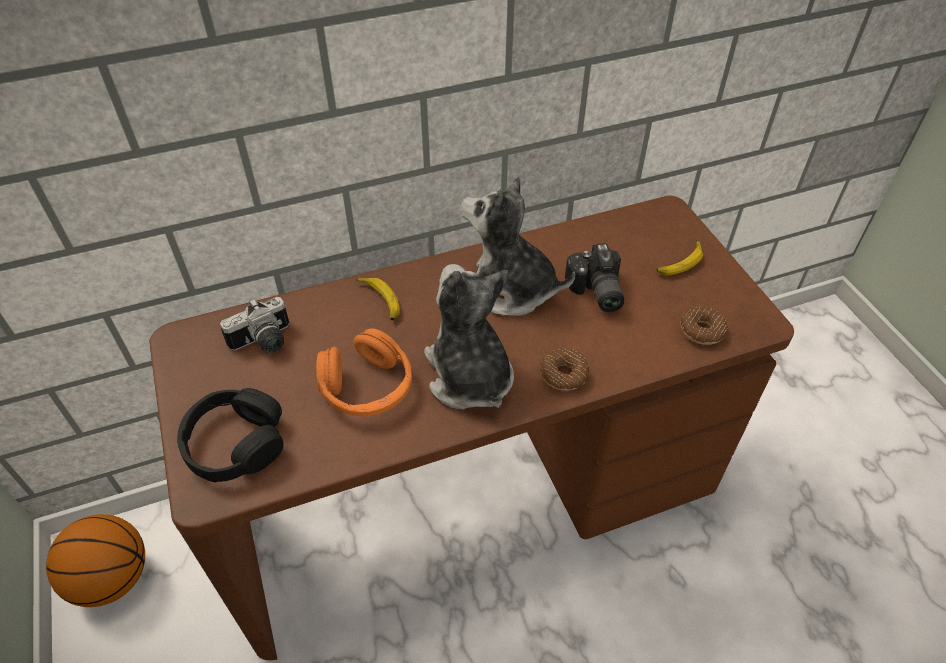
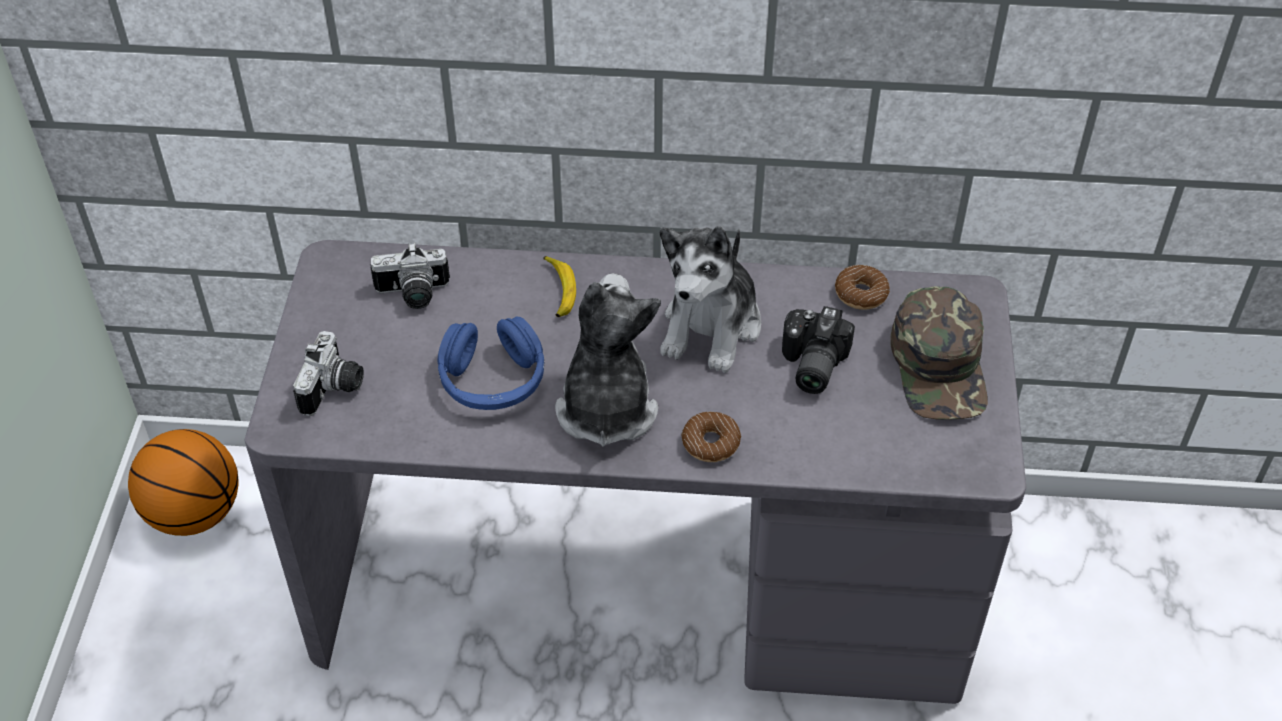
camera: 25 degrees right, 0 degrees up
brown desk [149,195,794,660] -> grey desk [245,240,1026,704]
black headphones [177,388,283,482] -> camera [293,331,364,416]
orange headphones [316,328,412,417] -> blue headphones [438,317,544,410]
plush toy [460,177,575,316] -> plush toy turned 120 degrees counterclockwise [660,226,761,373]
banana [657,240,703,276] -> green cap [890,286,988,420]
donut [680,306,728,345] -> donut moved to [835,265,890,310]

